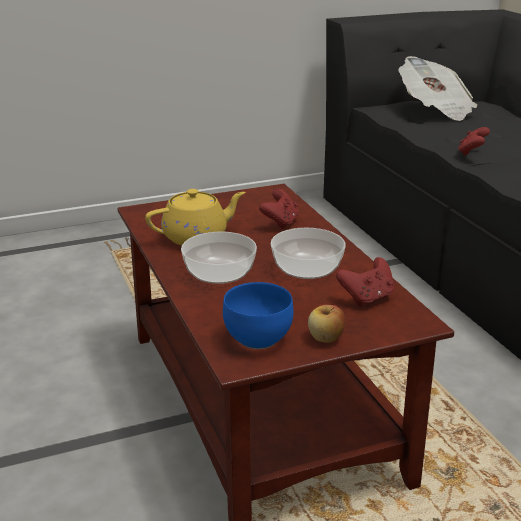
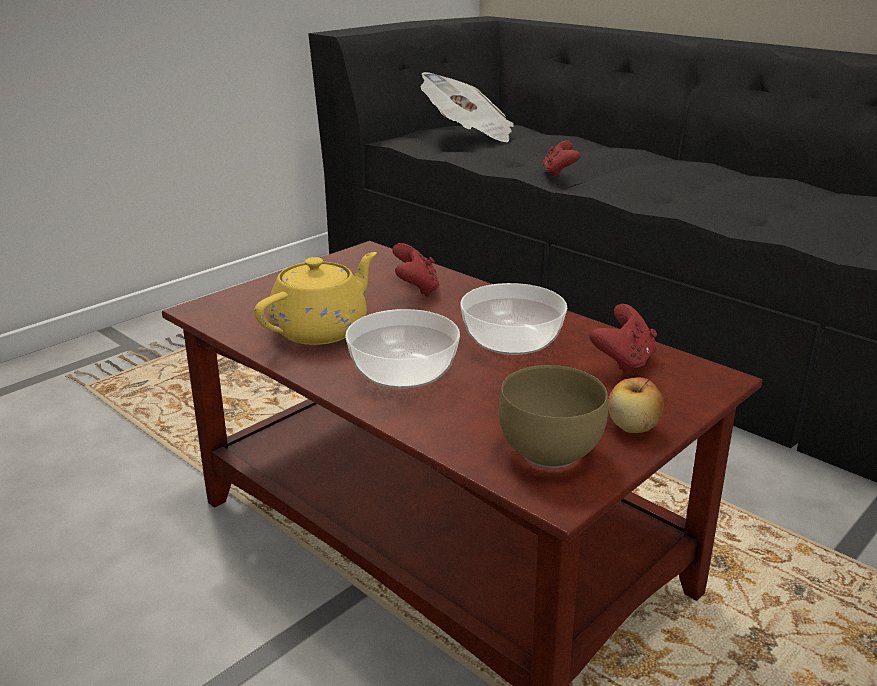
camera: 25 degrees left, 0 degrees up
blue bowl [223,282,293,349] -> brown bowl [499,365,608,468]

